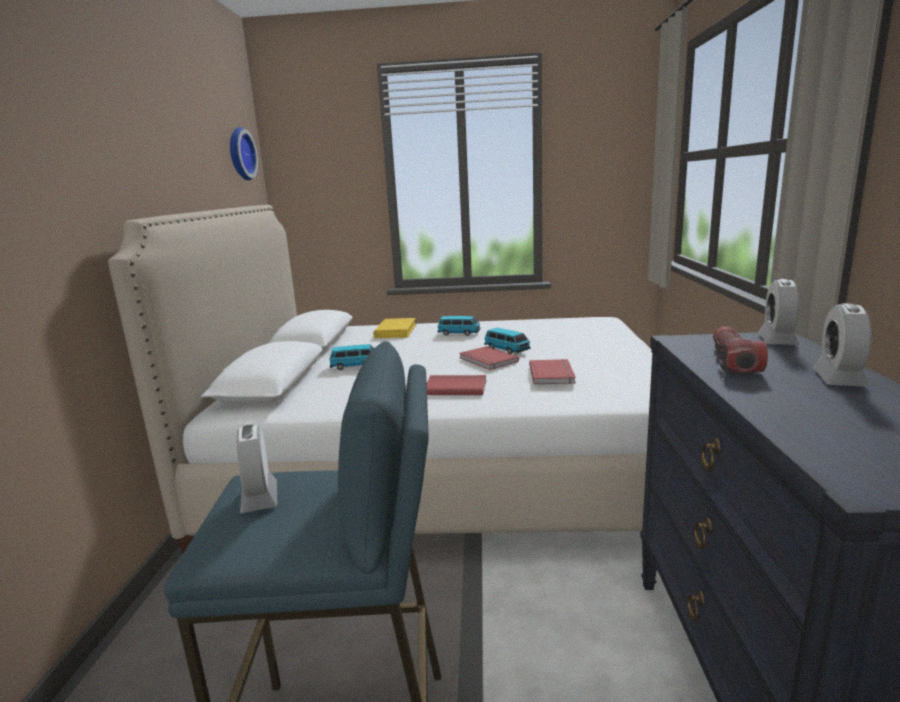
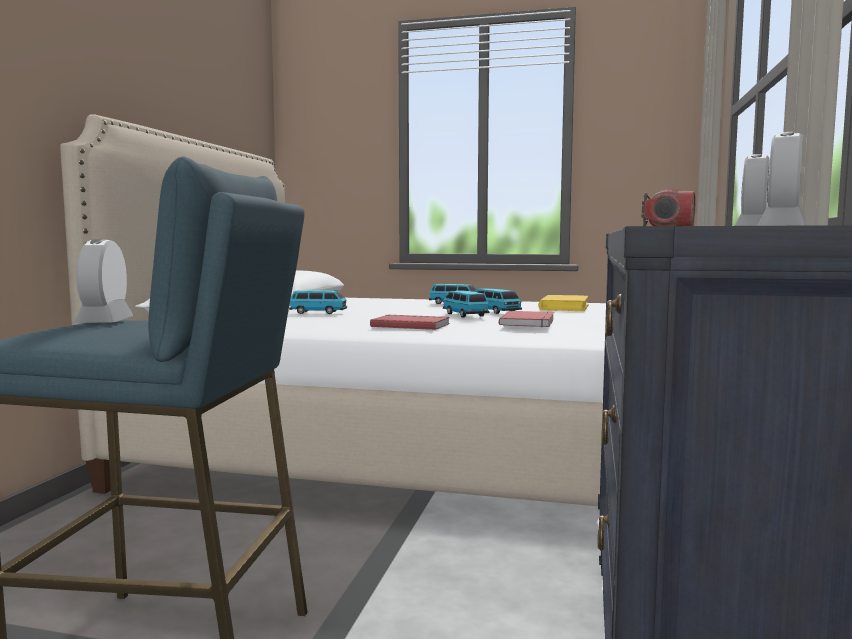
camera: 10 degrees right, 10 degrees down
wall clock [230,127,258,181] -> none
yellow book [373,318,417,338] -> yellow book moved to [538,295,589,311]
red book [459,346,519,370] -> toy car [443,290,489,318]

